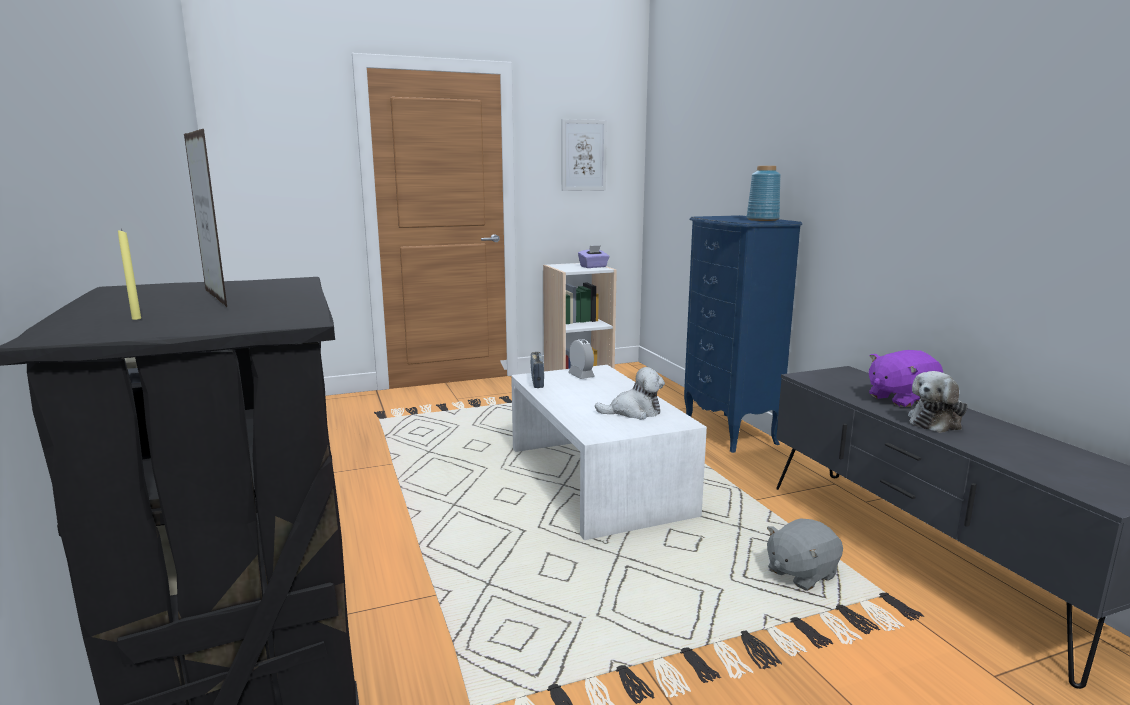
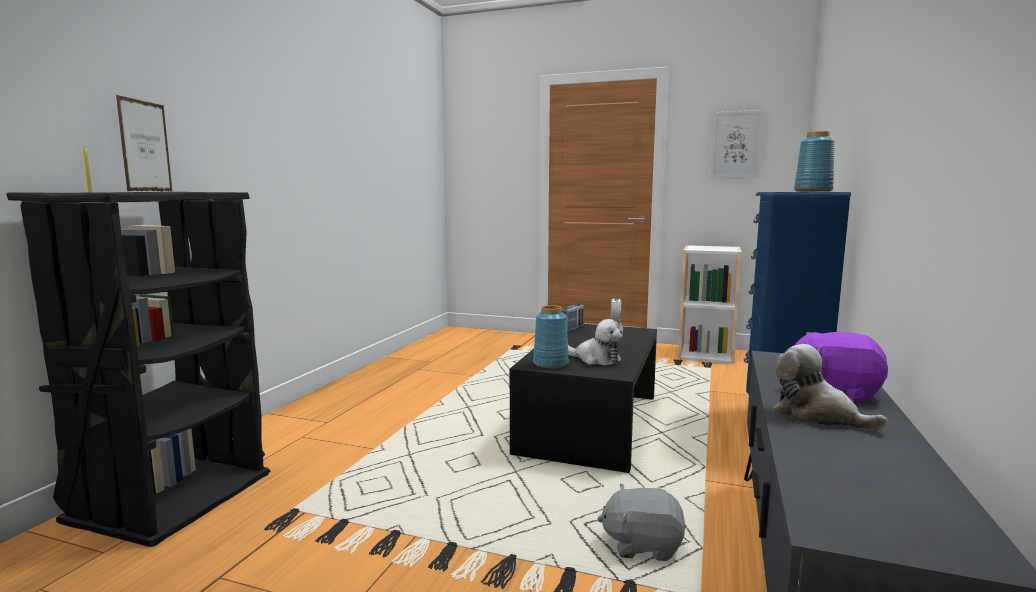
camera: 40 degrees right, 5 degrees down
white coffee table [511,365,707,540] -> black coffee table [510,324,657,473]
purple tissue box [578,245,609,268] -> none
plush toy [908,371,968,433] -> plush toy turned 45 degrees clockwise [773,344,888,430]
none -> blue vase [533,305,569,369]

